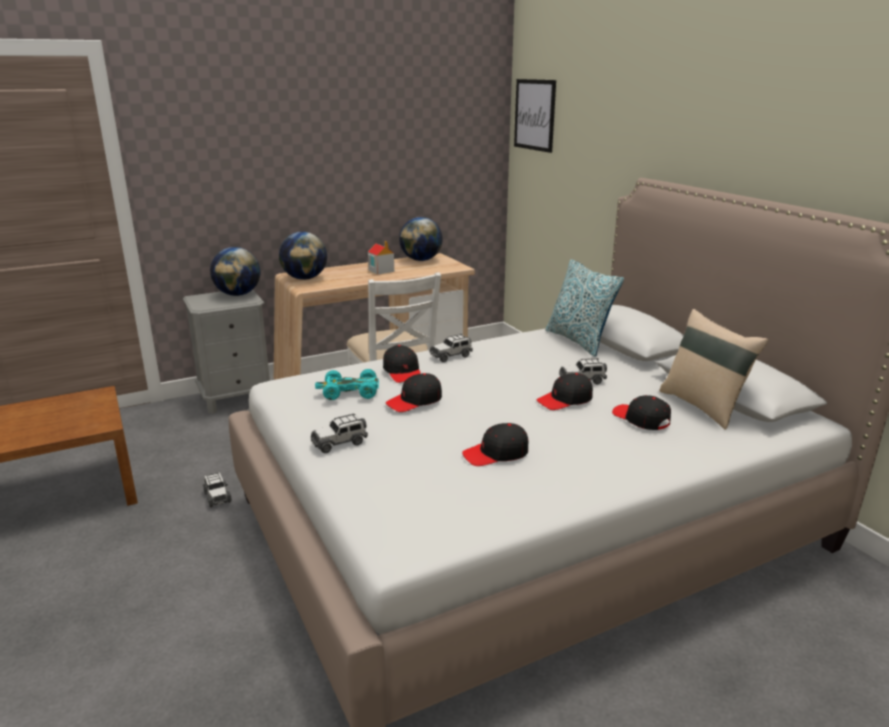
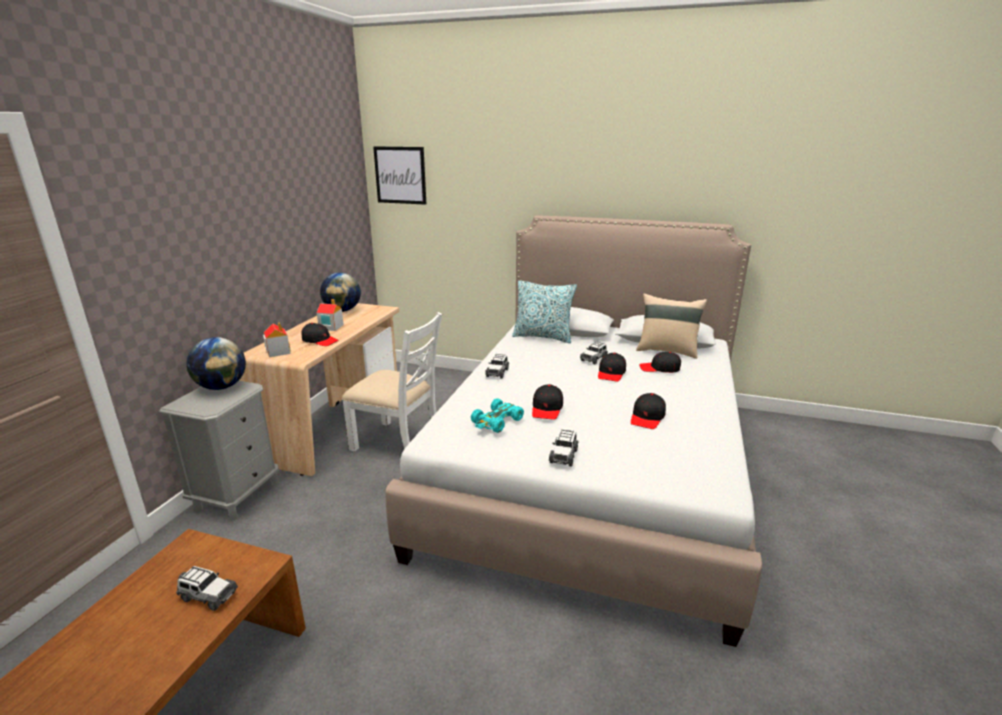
camera: 45 degrees left, 0 degrees up
toy car [203,472,232,507] -> toy car moved to [176,566,238,611]
globe [279,231,327,280] -> toy house [263,322,291,357]
black cap [383,345,421,383] -> black cap moved to [301,323,339,346]

